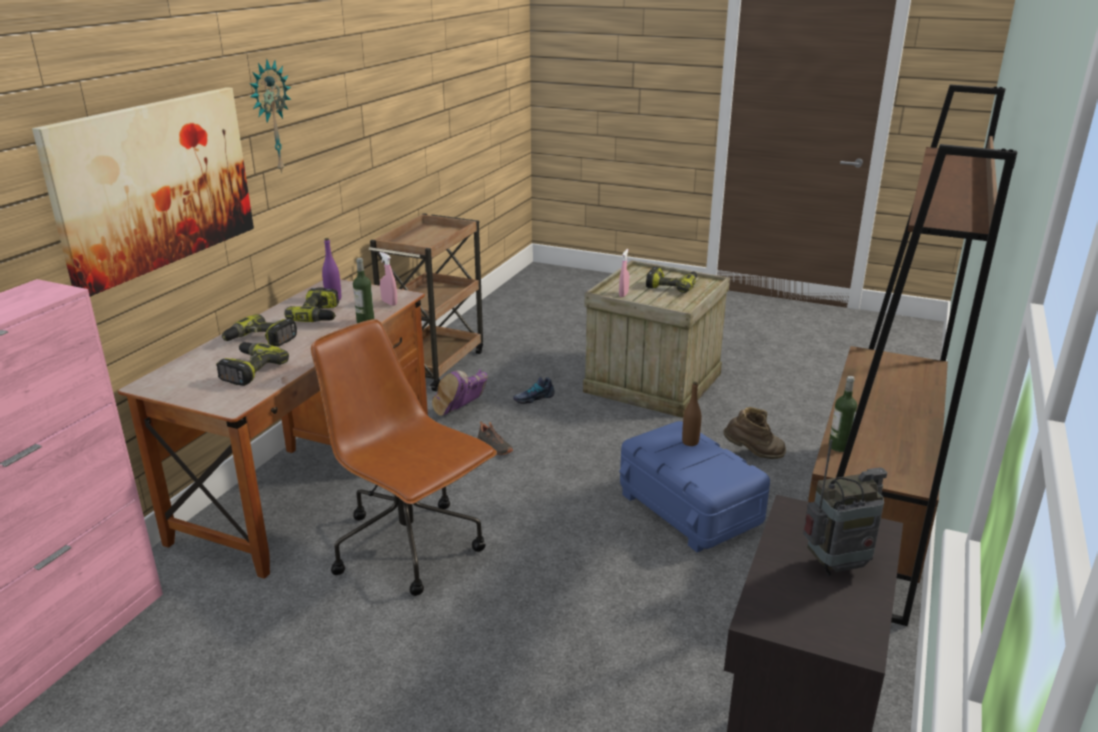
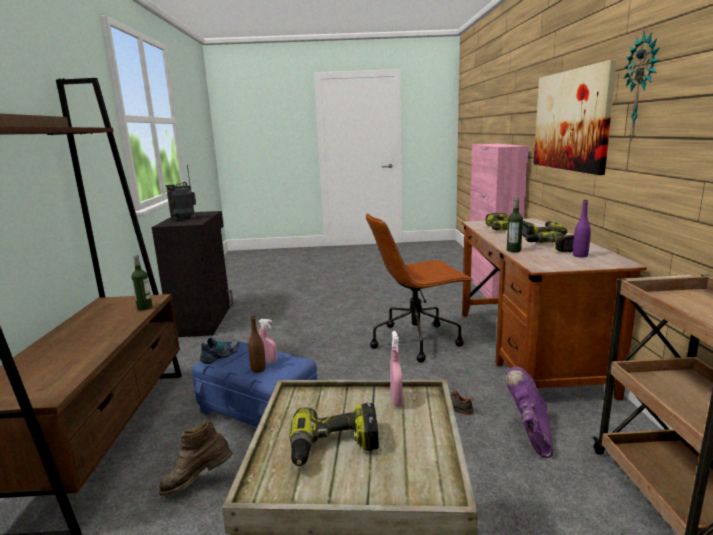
camera: 155 degrees right, 10 degrees down
brown office chair [311,319,497,596] -> brown office chair turned 150 degrees clockwise [366,213,473,362]
pink spray bottle [379,252,397,306] -> pink spray bottle moved to [258,319,277,363]
shoe [513,377,555,404] -> shoe moved to [200,338,239,364]

